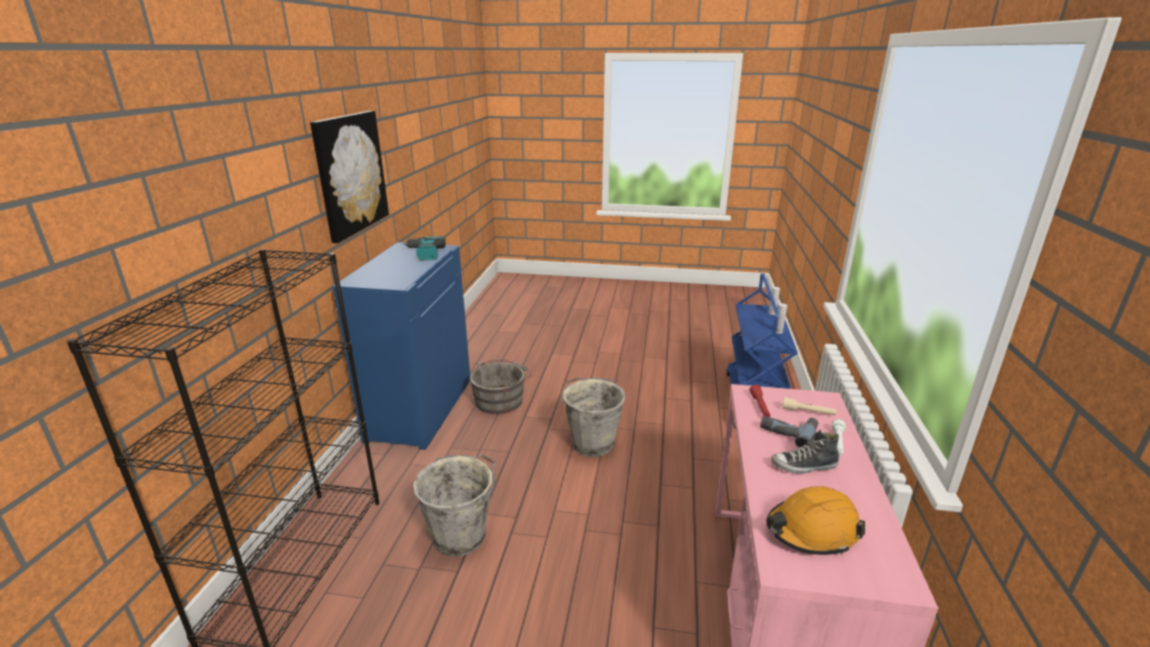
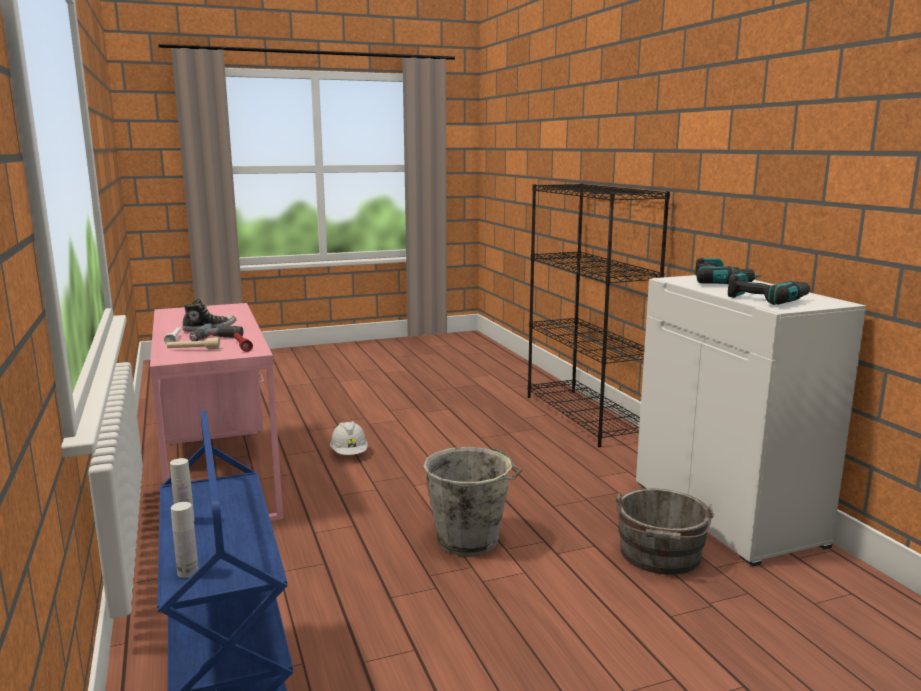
camera: 150 degrees right, 10 degrees down
picture [310,111,389,243] -> none
blue cabinet [333,242,470,450] -> white cabinet [636,275,866,567]
grey bucket [413,454,495,557] -> none
orange hard hat [766,486,865,555] -> none
none -> white hard hat [330,421,368,455]
none -> power drill [695,258,761,284]

